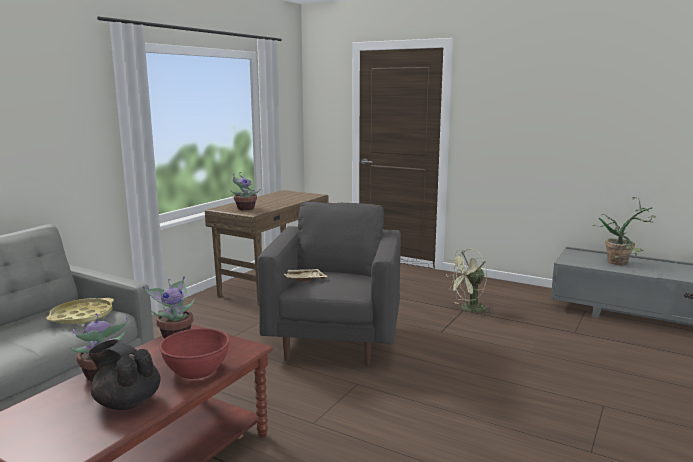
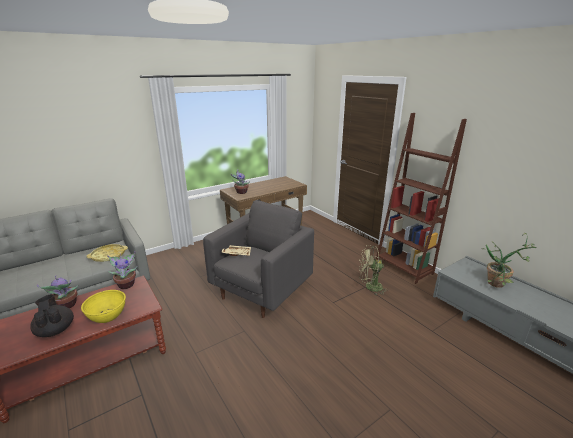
camera: 25 degrees right, 10 degrees up
red bowl [159,328,230,379] -> yellow bowl [81,290,126,323]
none -> brown bookcase [376,113,467,284]

